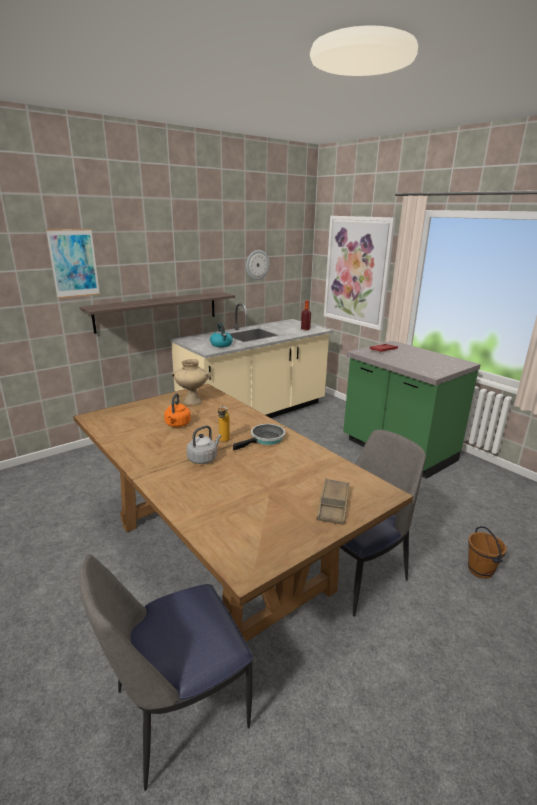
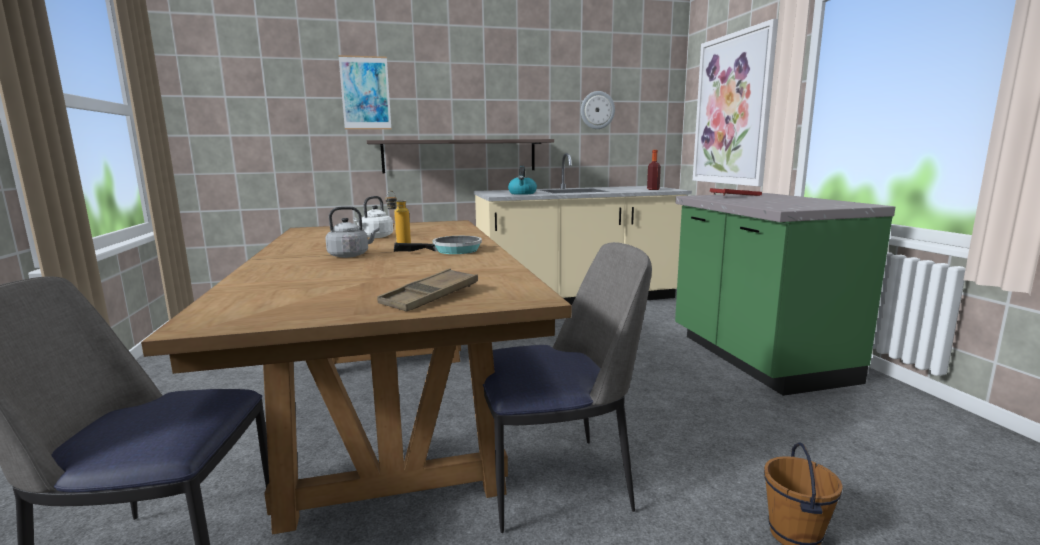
camera: 25 degrees right, 10 degrees down
orange kettle [164,393,191,427] -> white kettle [353,196,393,238]
beige vase [171,359,211,405] -> none

